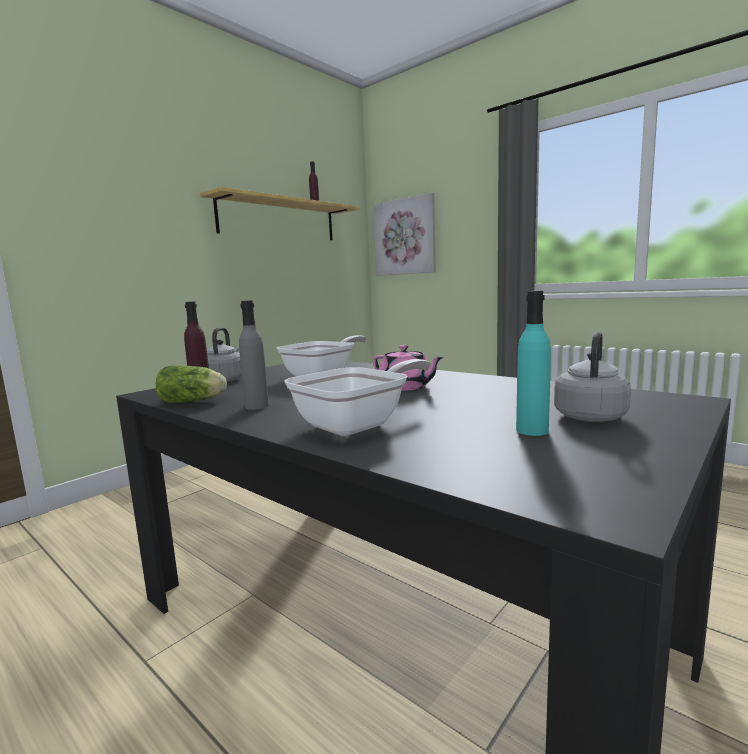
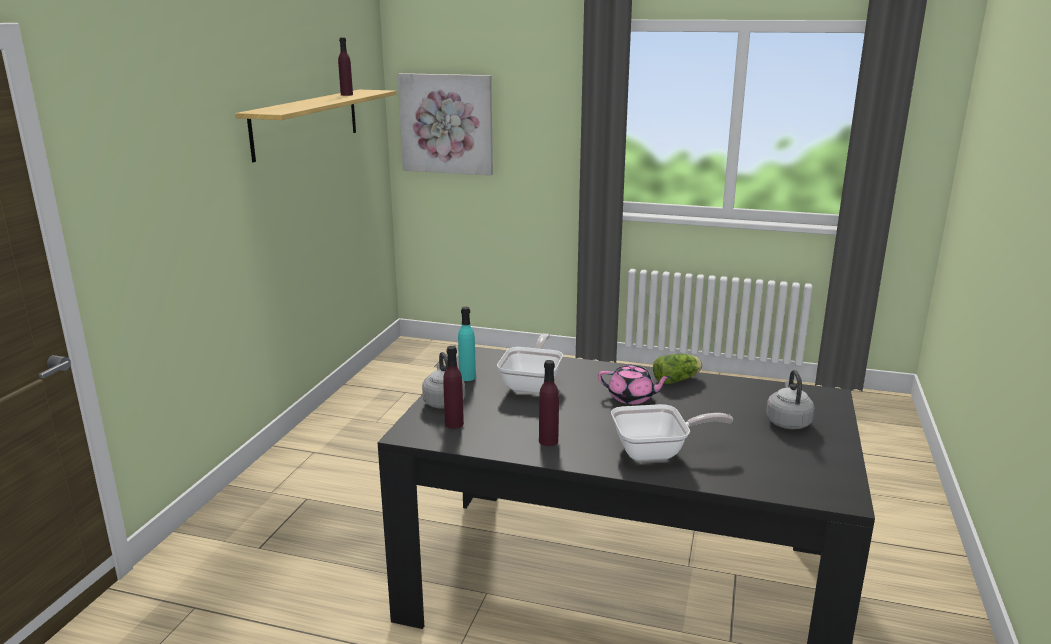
camera: 25 degrees left, 10 degrees up
lettuce [156,365,227,403] -> lettuce moved to [653,354,702,384]
grey bottle [239,300,269,410] -> purple bottle [539,360,559,446]
frying pan [284,359,430,436] -> frying pan turned 60 degrees clockwise [611,404,733,461]
turquoise bottle [516,291,551,436] -> turquoise bottle moved to [458,307,476,381]

